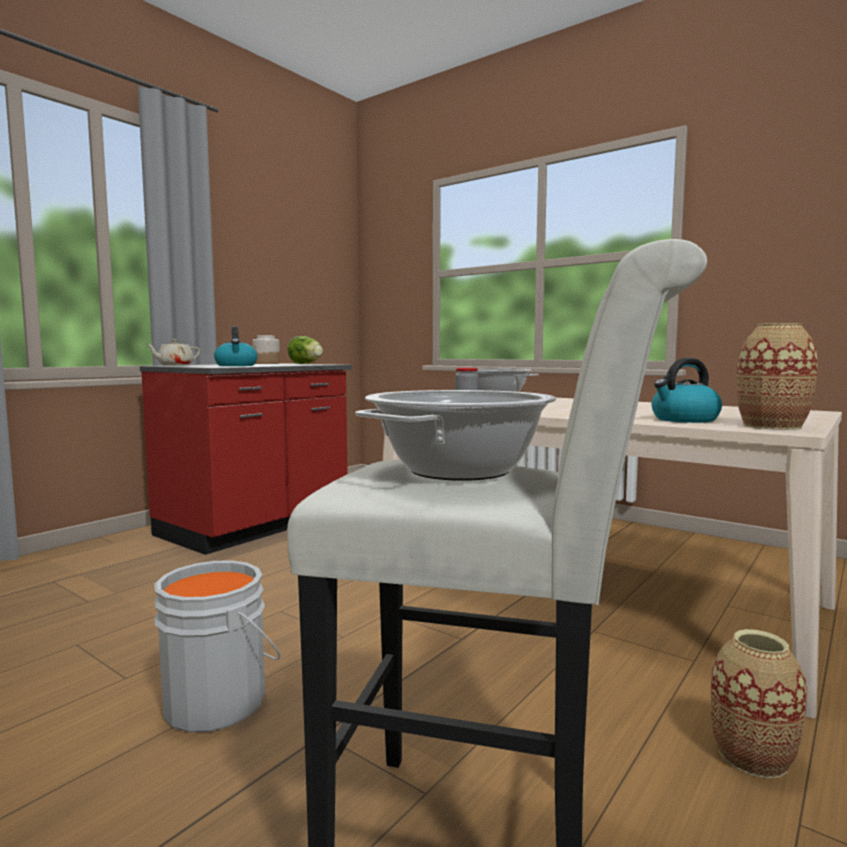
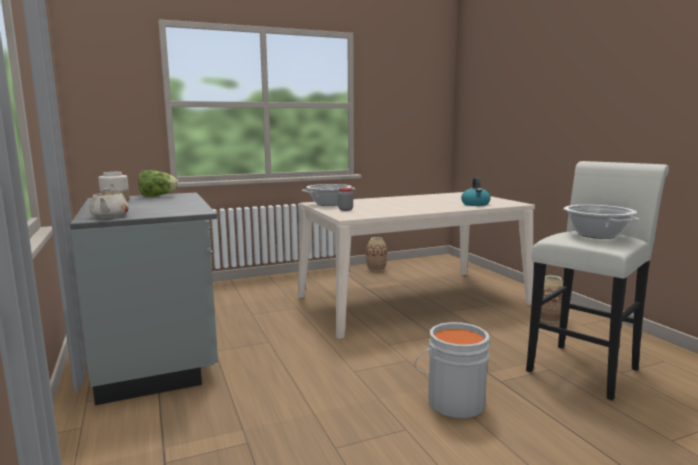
camera: 60 degrees left, 5 degrees up
red counter [140,363,352,555] -> grey counter [70,192,218,405]
kettle [214,326,258,366] -> none
vase [737,323,818,430] -> vase moved to [366,237,387,271]

